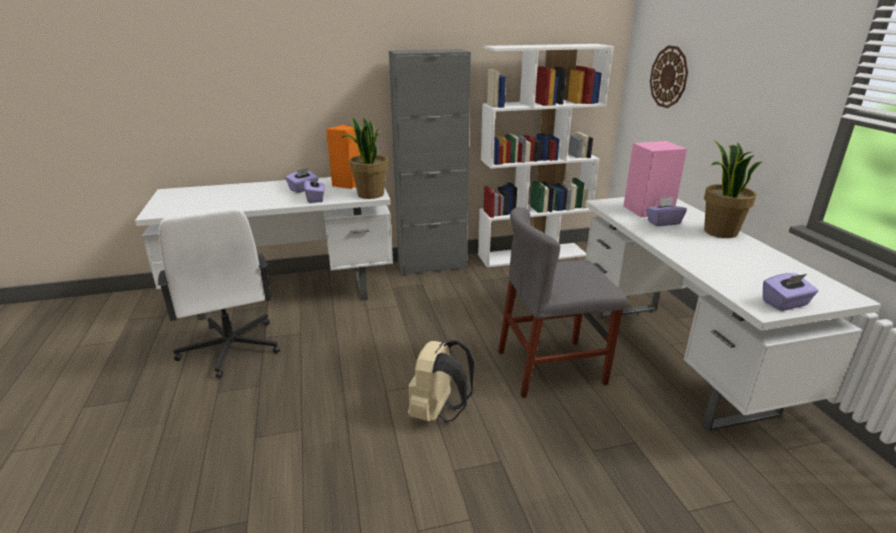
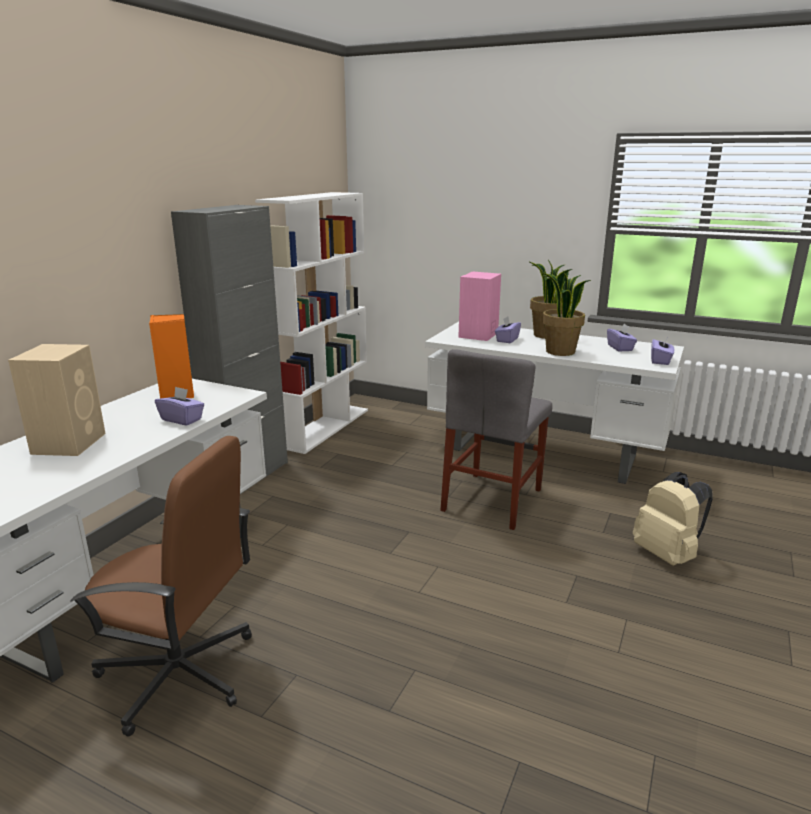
camera: 50 degrees left, 5 degrees down
white office chair [158,207,280,378] -> brown office chair [70,436,252,737]
purple tissue box [285,168,319,193] -> purple tissue box moved to [607,324,637,351]
potted plant [342,117,388,199] -> potted plant moved to [542,271,591,356]
beige backpack [408,340,474,422] -> beige backpack moved to [633,472,713,566]
wall clock [650,45,688,108] -> none
none -> beige speaker [8,344,106,456]

